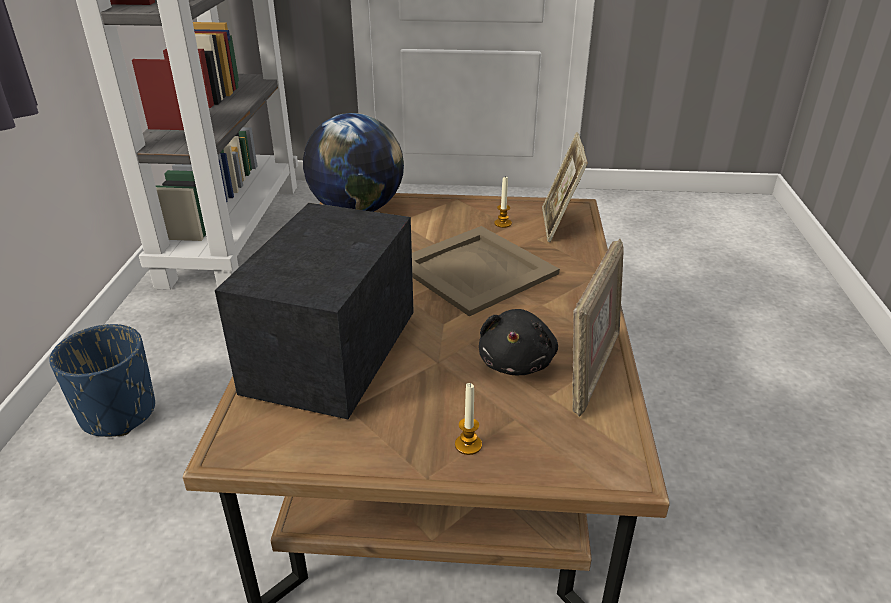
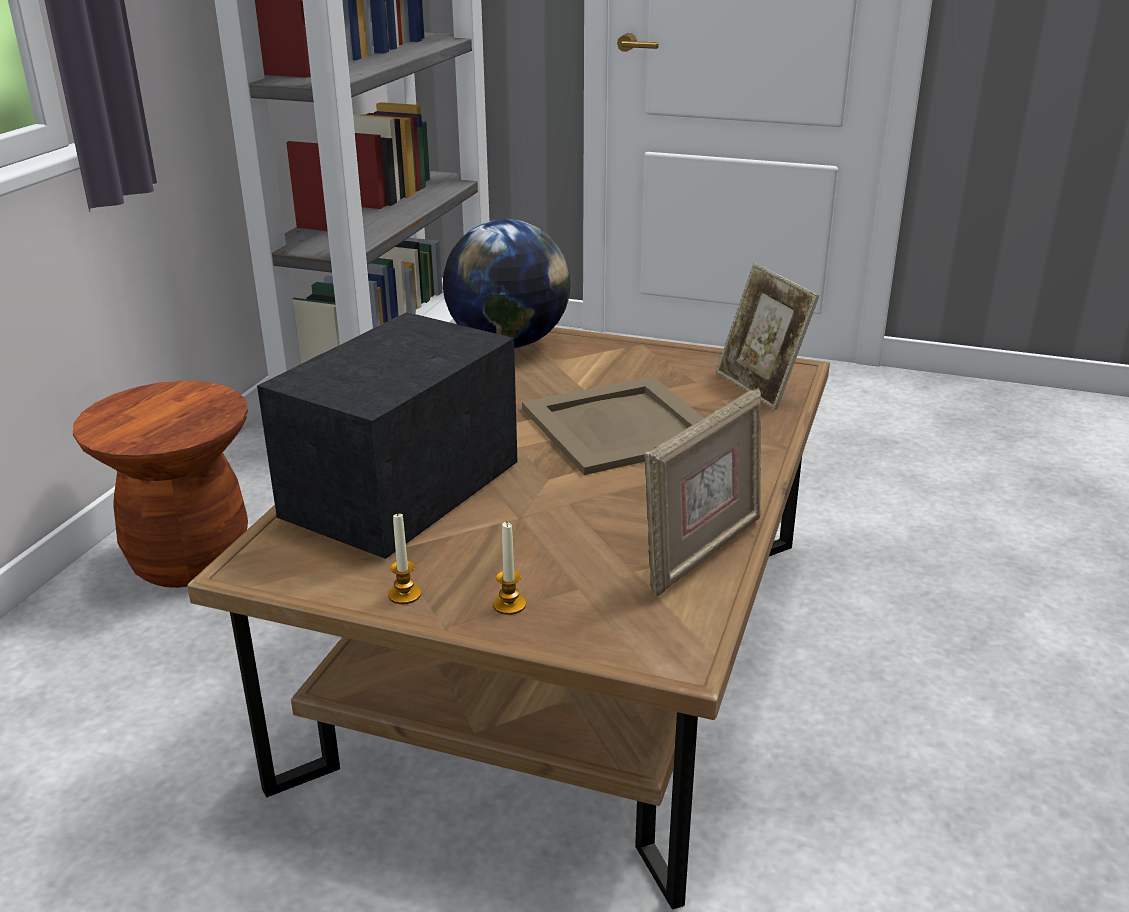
camera: 15 degrees right, 5 degrees down
blue planter [49,324,155,437] -> brown stool [73,381,248,588]
black plush toy [479,309,558,375] -> none
candle [494,177,512,228] -> candle moved to [388,512,421,604]
picture frame [542,132,588,242] -> picture frame turned 45 degrees counterclockwise [716,263,819,410]

